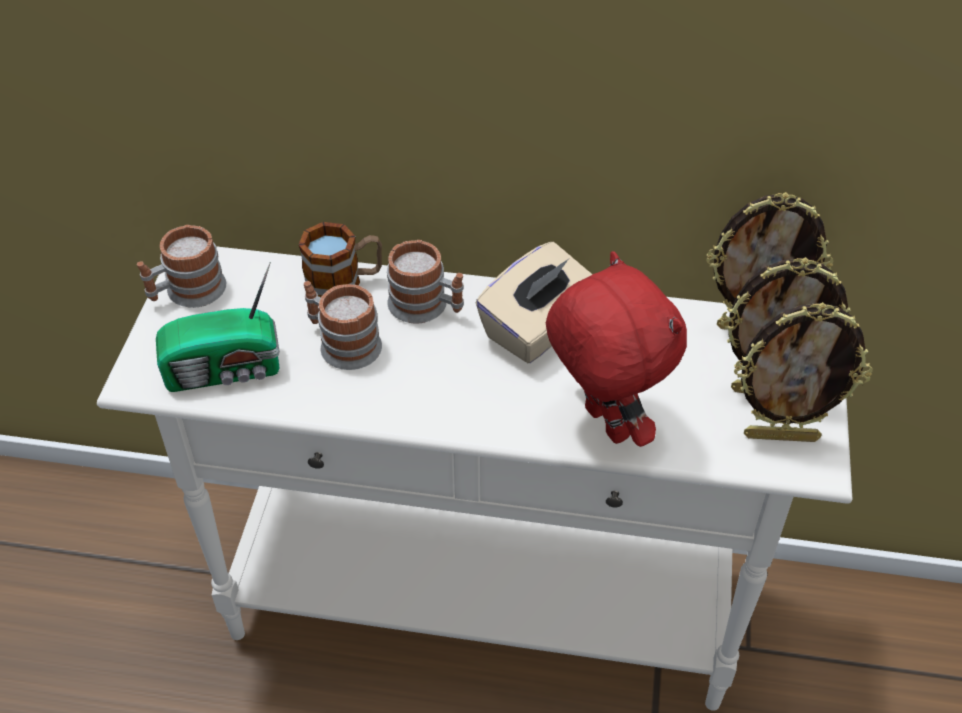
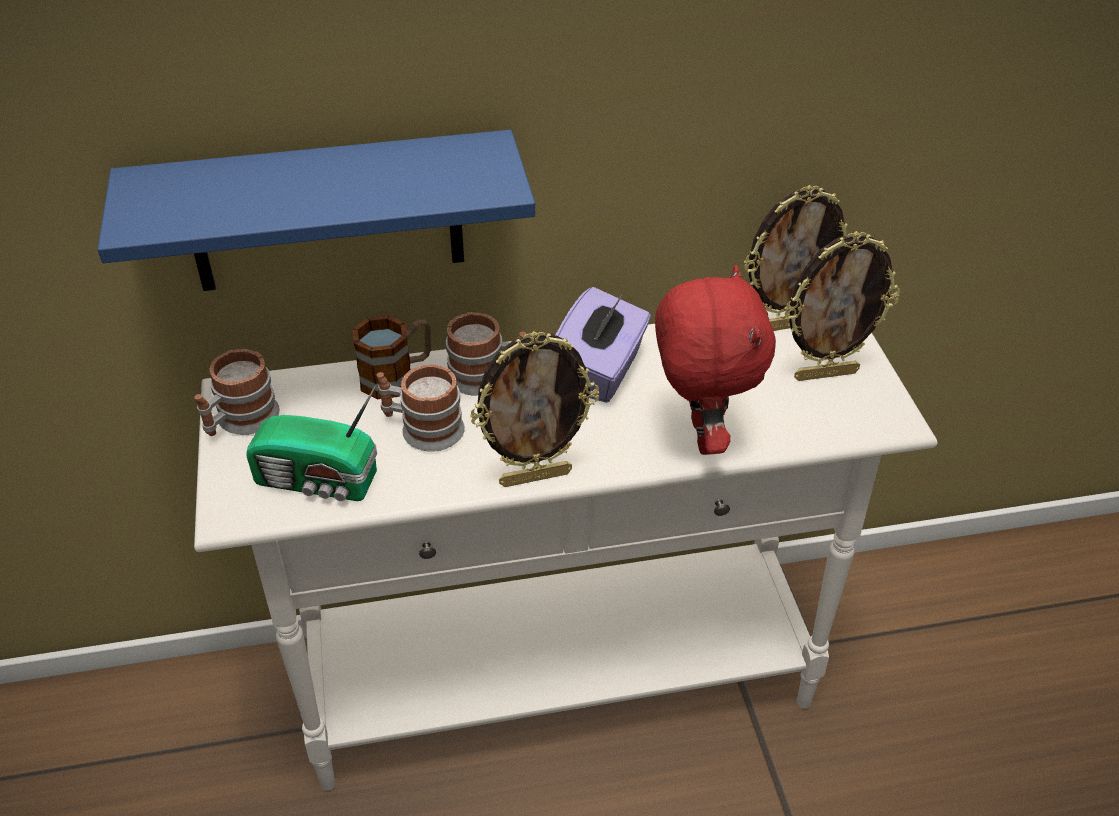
camera: 20 degrees left, 5 degrees down
radio [156,262,280,392] -> radio turned 45 degrees clockwise [246,386,377,501]
beige tissue box [476,242,592,363] -> purple tissue box [556,287,651,403]
red plush toy [546,251,687,447] -> red plush toy turned 45 degrees clockwise [655,265,776,455]
picture frame [734,302,873,442] -> picture frame moved to [470,331,599,487]
none -> blue shelf [97,130,535,291]

